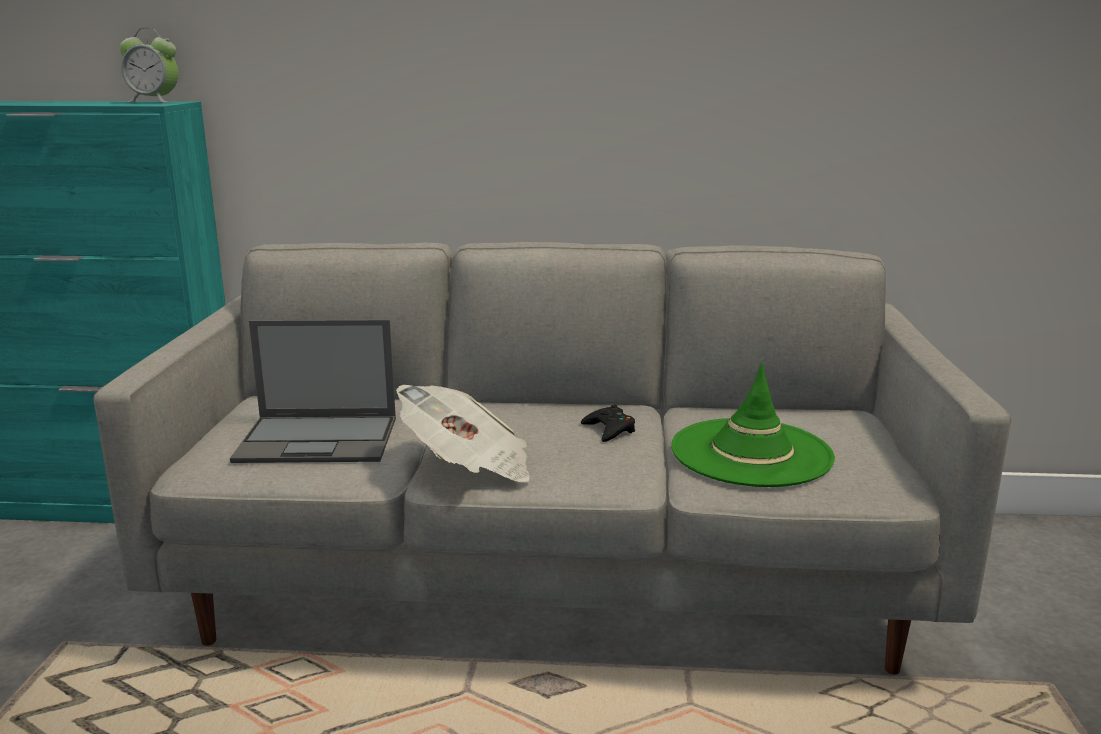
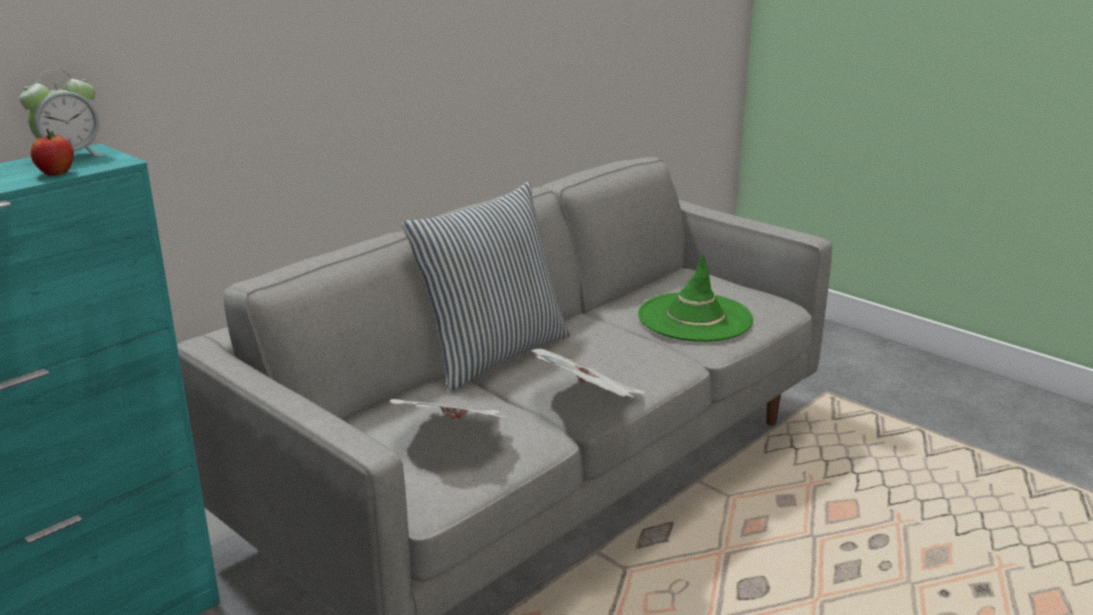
camera: 50 degrees left, 5 degrees up
laptop [230,319,396,463] -> newspaper [390,399,508,420]
black game controller [581,405,635,442] -> none
none -> apple [31,129,74,176]
none -> pillow [402,182,571,392]

